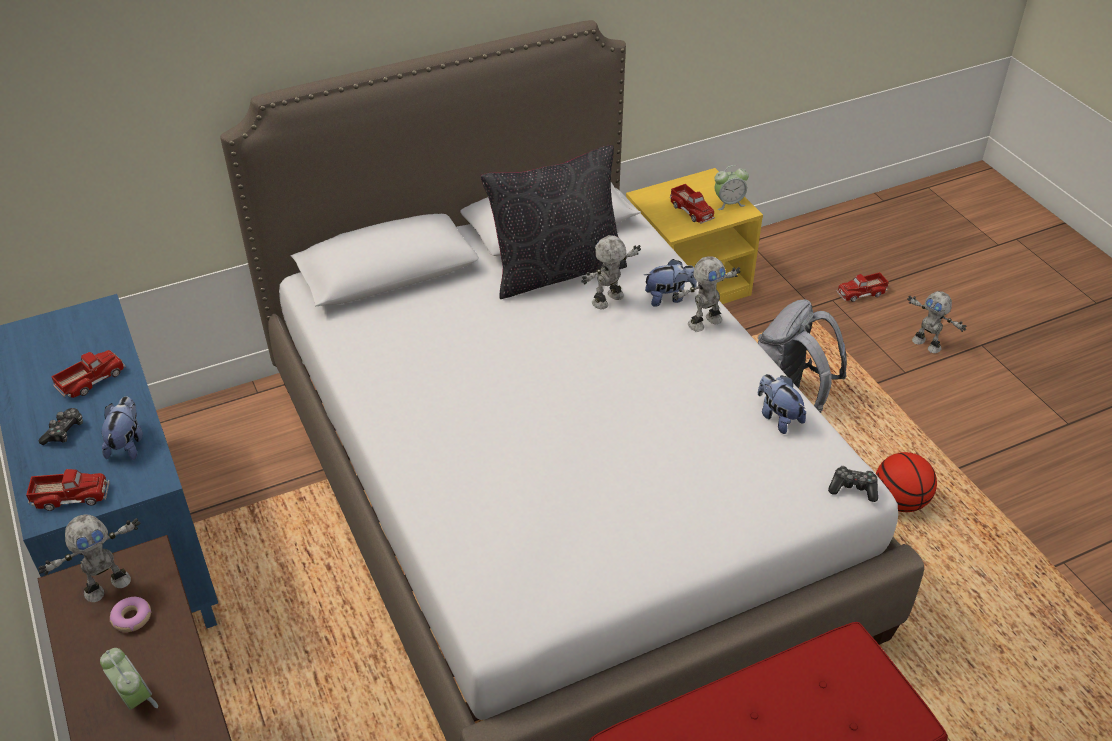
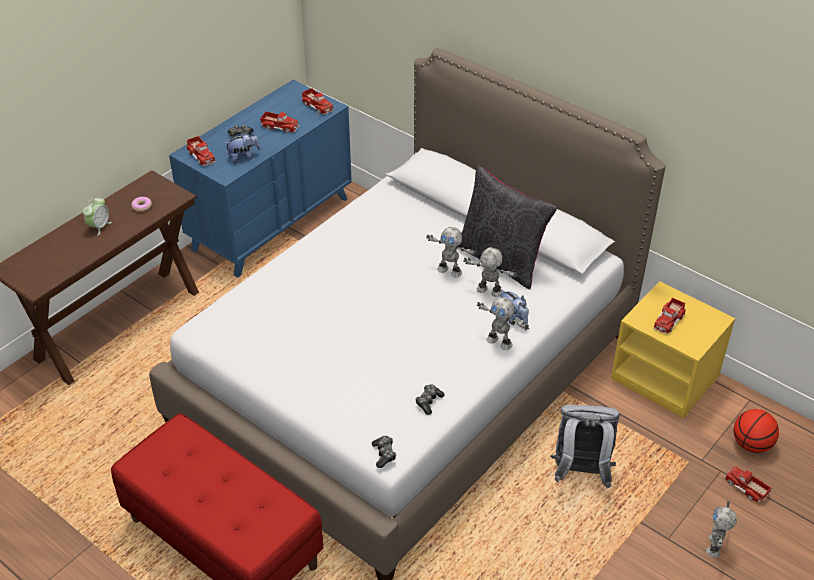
camera: 65 degrees right, 0 degrees up
toy robot [38,514,140,602] -> toy robot moved to [426,227,477,278]
alarm clock [714,165,749,210] -> none
plush toy [758,374,806,434] -> game controller [415,384,445,415]
basketball [876,452,937,512] -> basketball moved to [734,409,779,453]
none -> toy truck [302,88,334,115]

